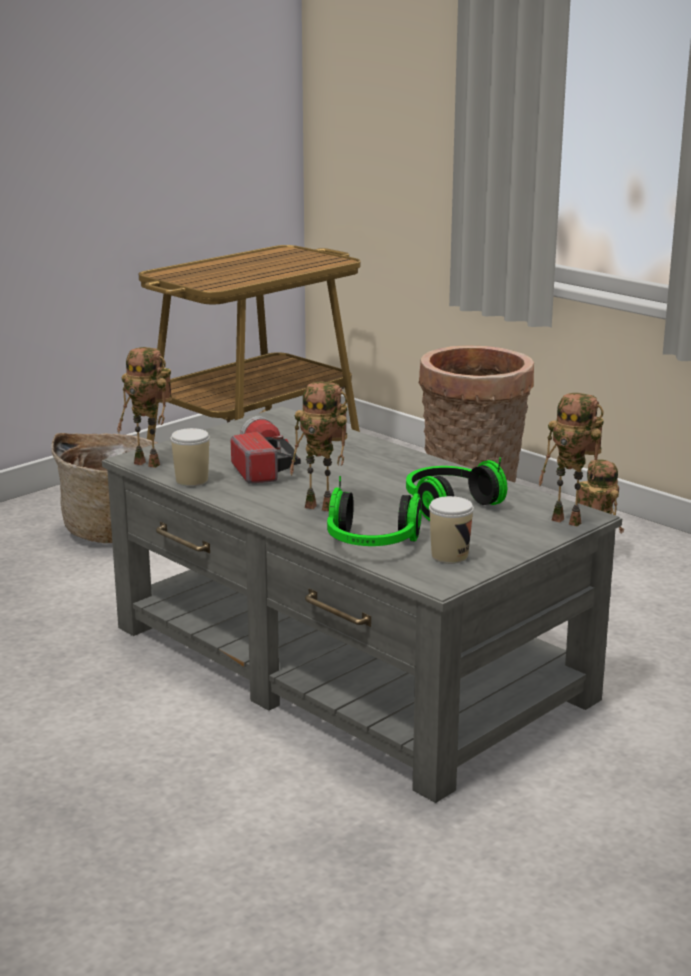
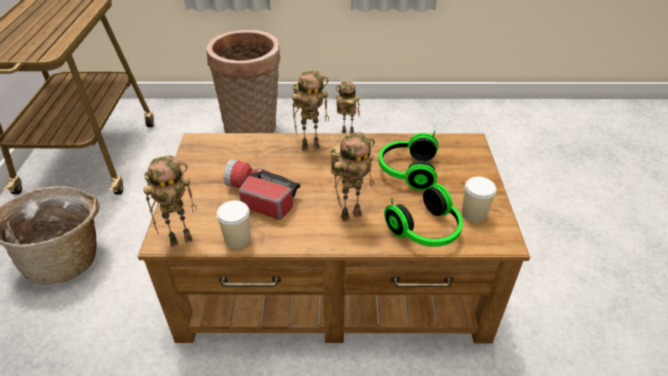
camera: 45 degrees left, 20 degrees up
grey coffee table [102,407,622,803] -> brown coffee table [137,133,530,343]
toy robot [539,393,604,527] -> toy robot moved to [292,71,329,151]

